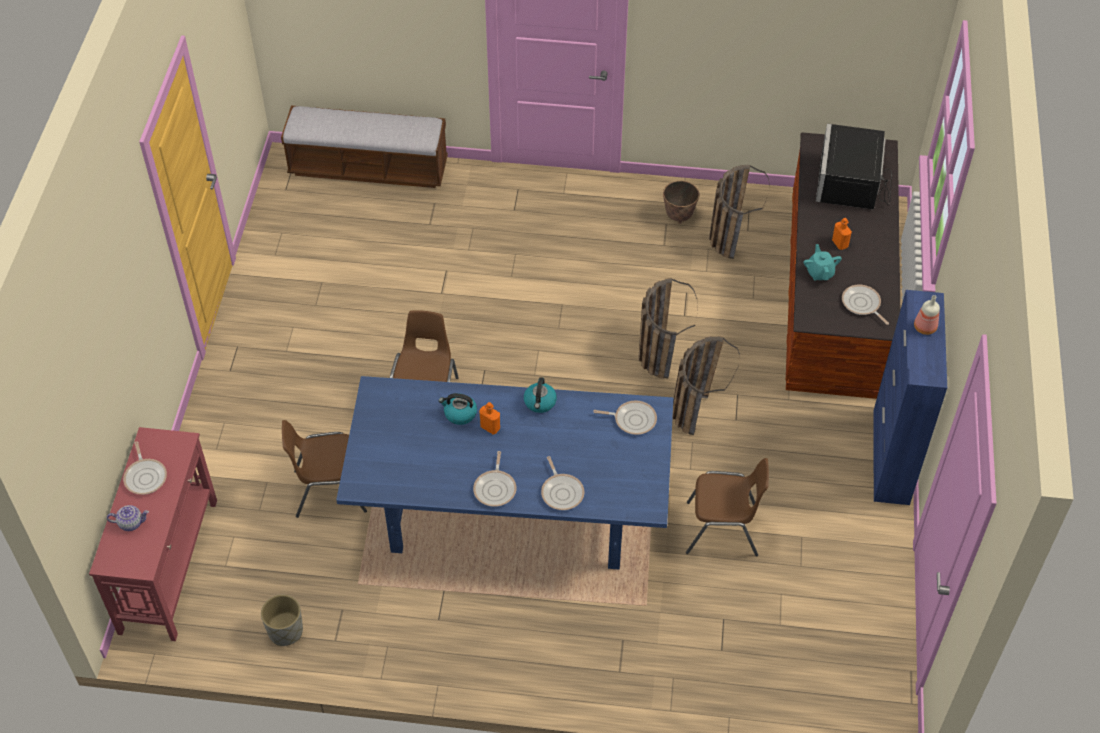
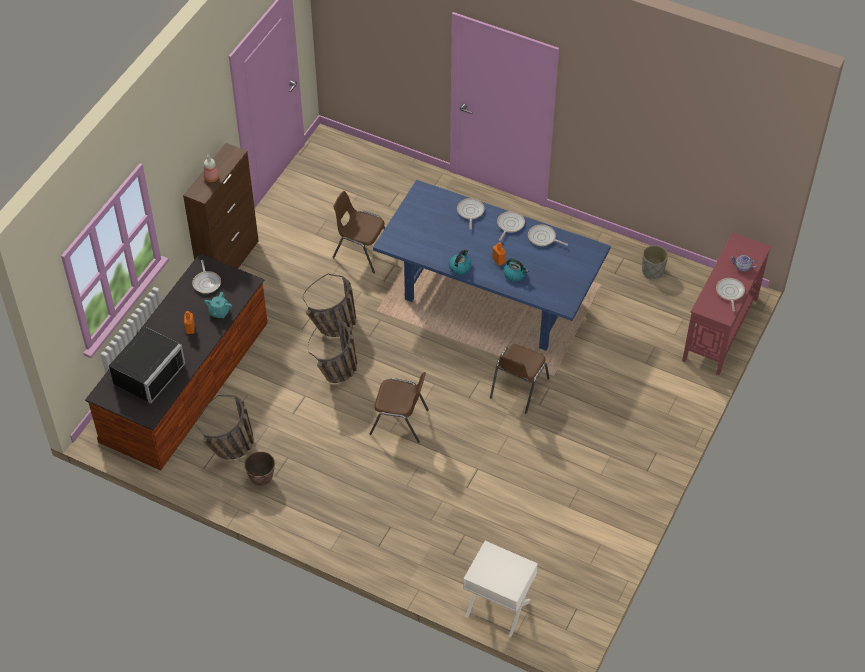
camera: 160 degrees left, 0 degrees up
bench [281,105,448,188] -> white nightstand [463,541,538,637]
brown chair [282,420,367,518] -> brown chair moved to [370,372,429,443]
frying pan [593,400,657,435] -> frying pan moved to [528,225,568,246]
blue cabinet [873,290,947,505] -> brown cabinet [183,143,259,268]

